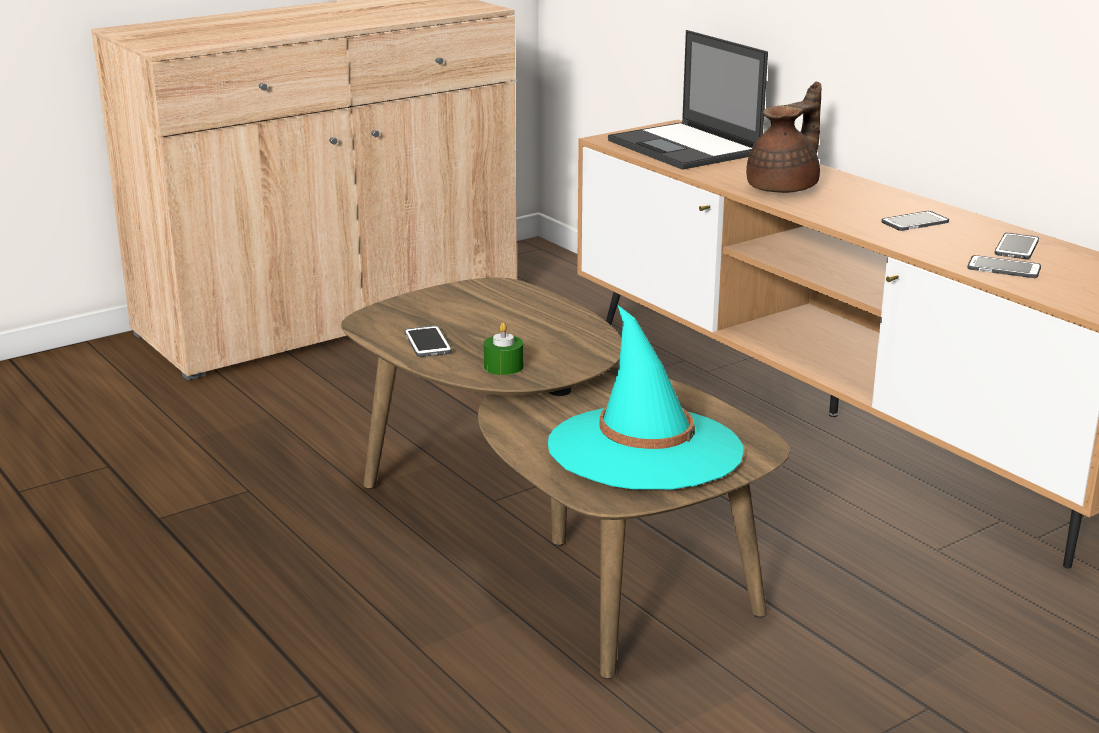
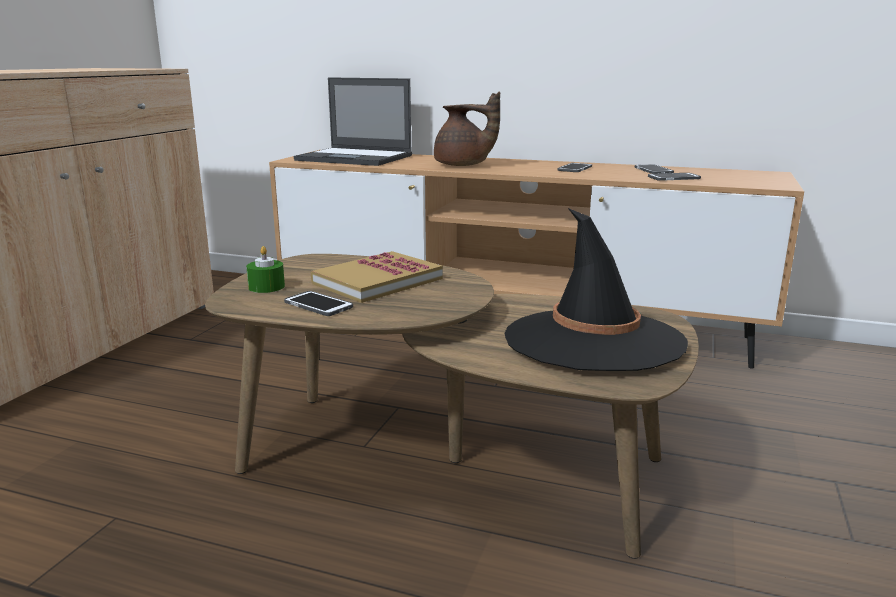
camera: 35 degrees left, 5 degrees down
green candle [483,323,524,375] -> green candle moved to [246,246,285,293]
turquoise hat [548,305,743,489] -> black hat [504,208,688,371]
brown teapot [746,82,822,193] -> brown teapot turned 105 degrees clockwise [434,91,500,166]
none -> book [311,251,443,303]

